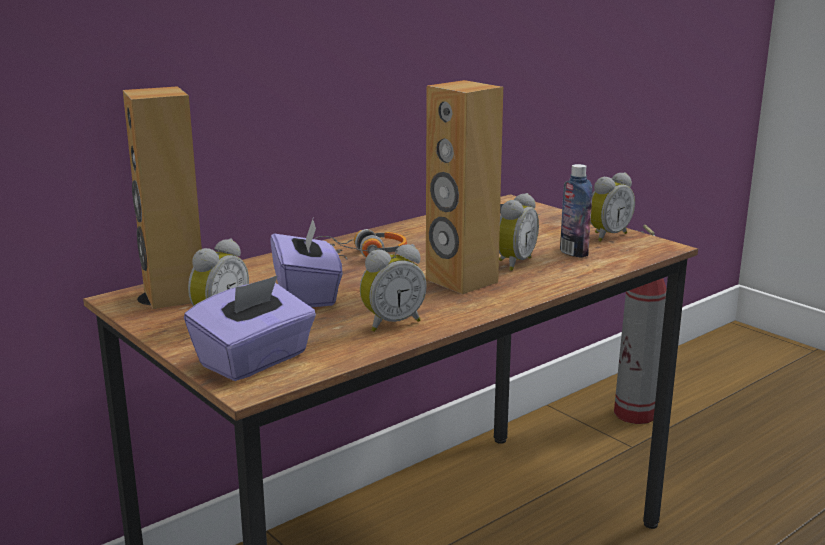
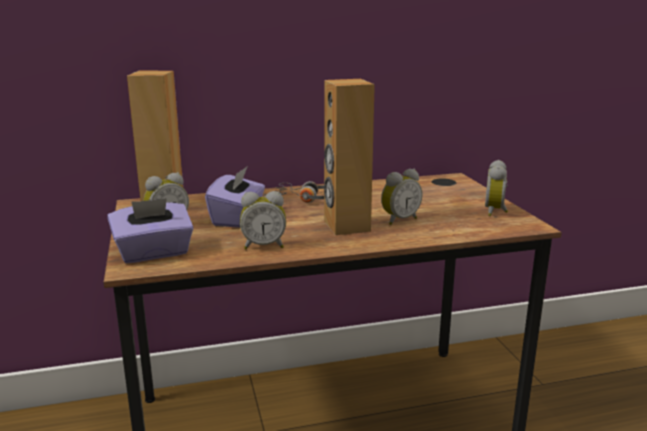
camera: 25 degrees right, 0 degrees up
bottle [560,164,593,258] -> none
alarm clock [591,172,635,242] -> alarm clock turned 120 degrees clockwise [485,160,508,216]
fire extinguisher [614,225,667,424] -> none

